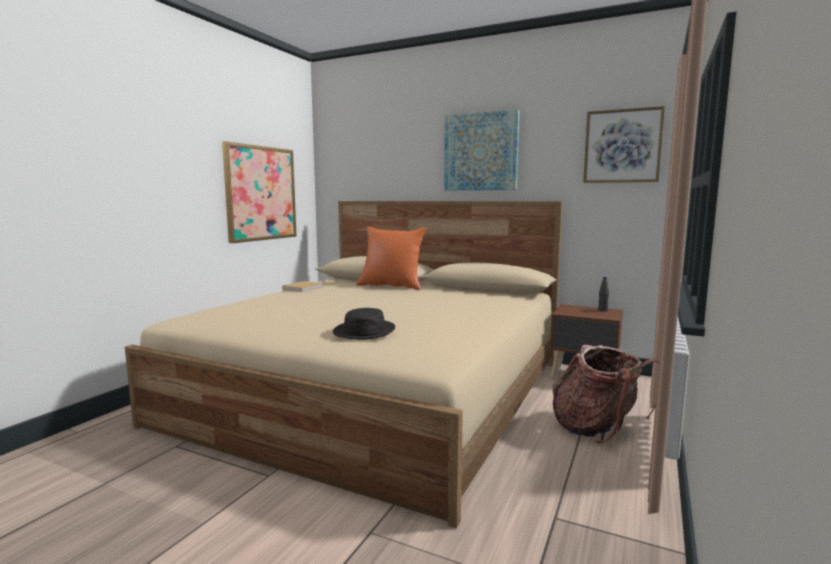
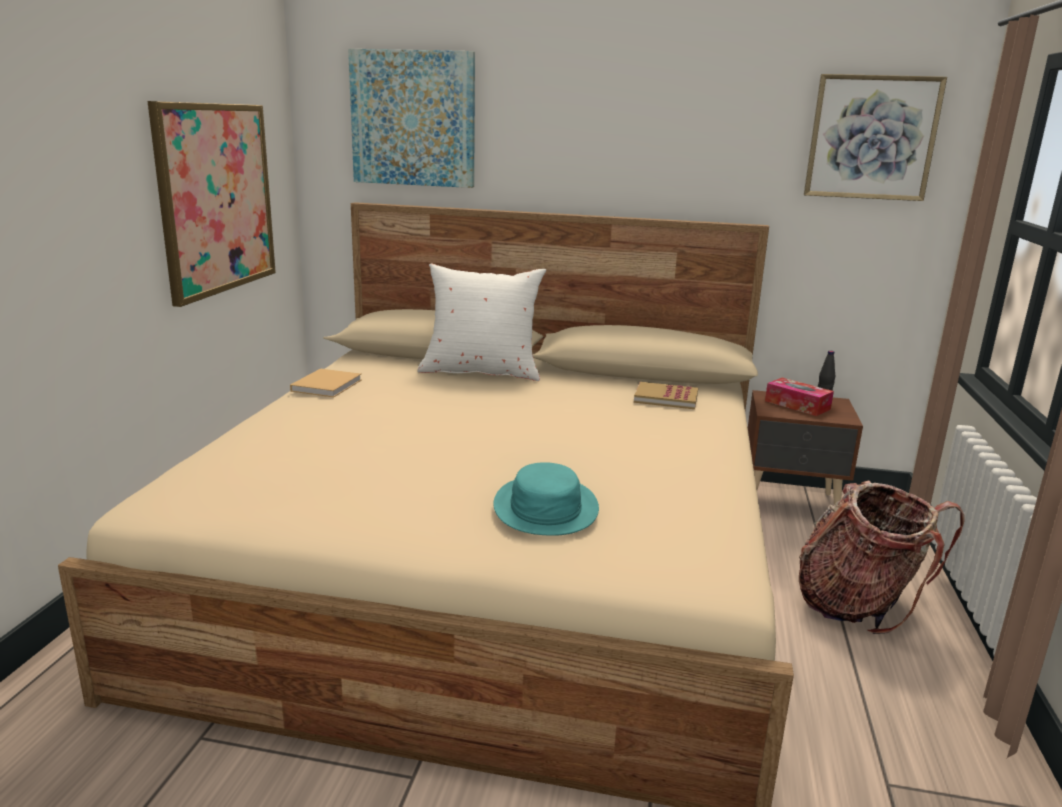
camera: 15 degrees left, 10 degrees up
black hat [333,308,395,340] -> turquoise hat [493,462,599,536]
orange pillow [356,227,427,290] -> white pillow [417,263,546,381]
picture [444,109,520,190] -> picture moved to [348,49,475,188]
none -> book [634,382,698,409]
none -> tissue box [765,378,834,416]

